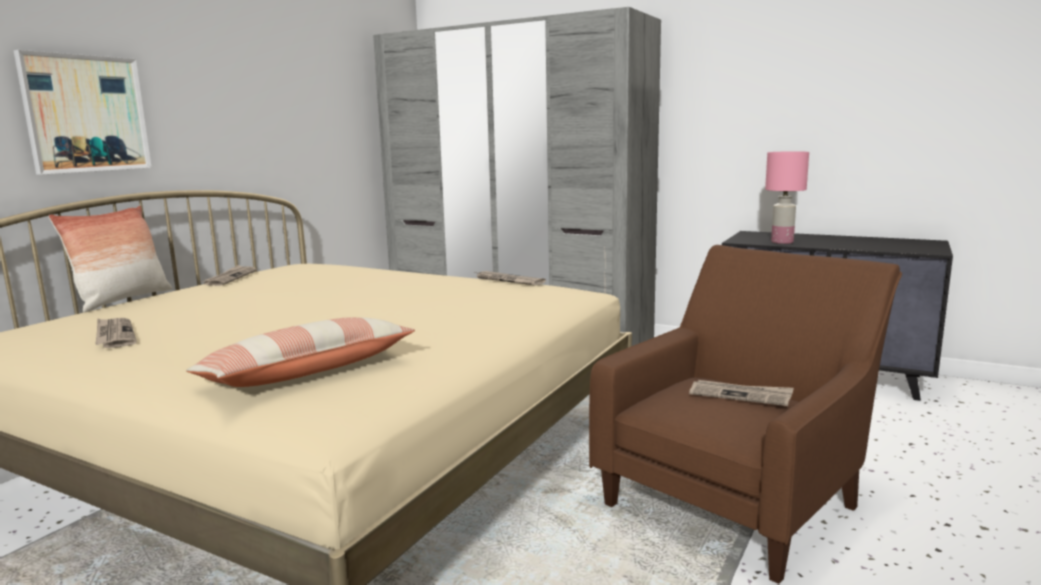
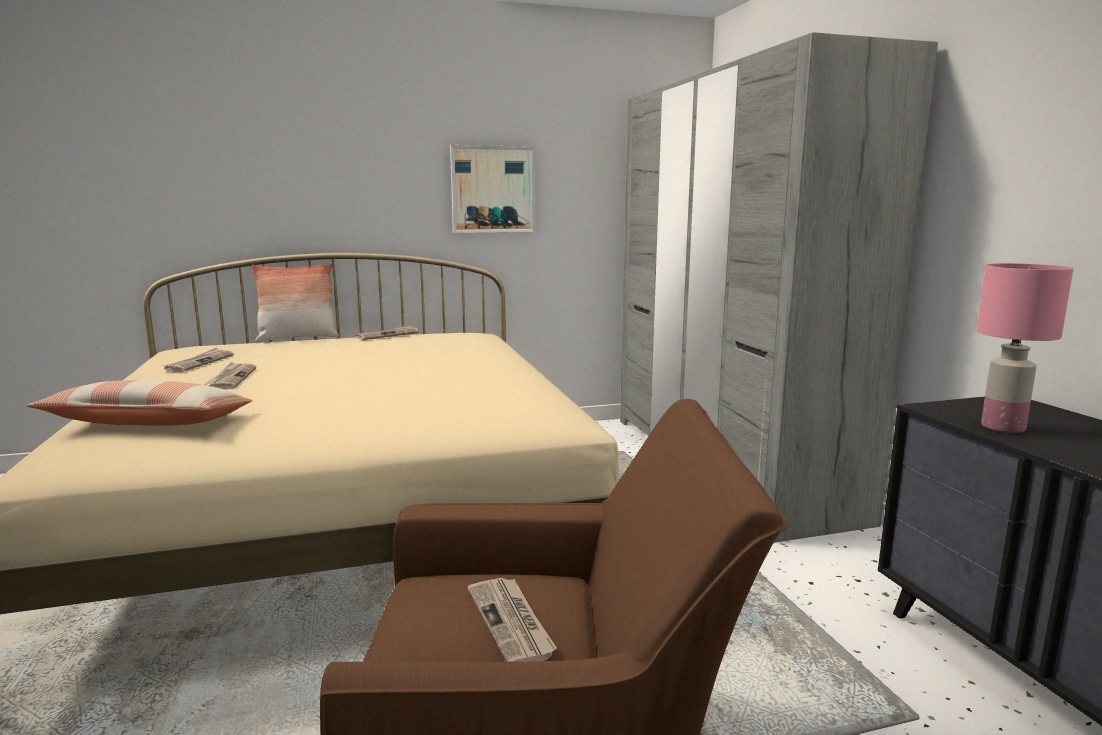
camera: 45 degrees right, 0 degrees up
picture [14,50,152,175] -> picture moved to [450,145,535,233]
newspaper [475,271,546,286] -> newspaper moved to [204,362,256,389]

